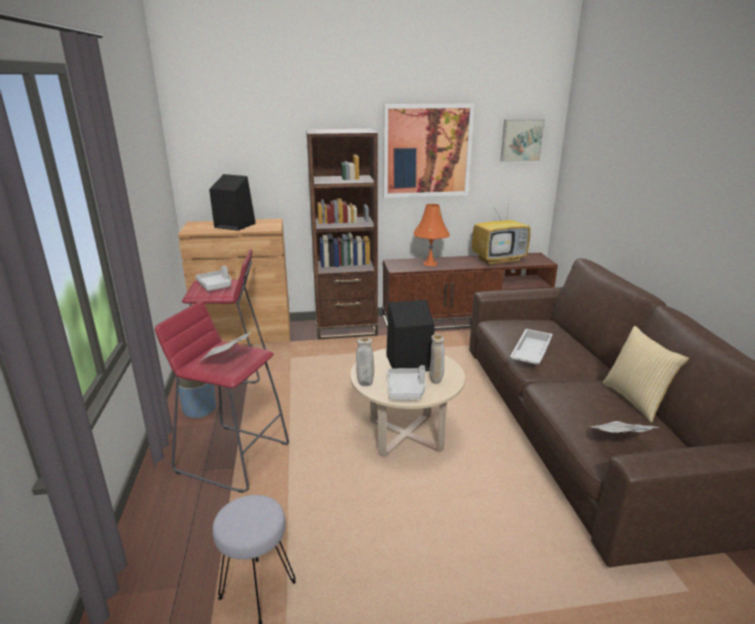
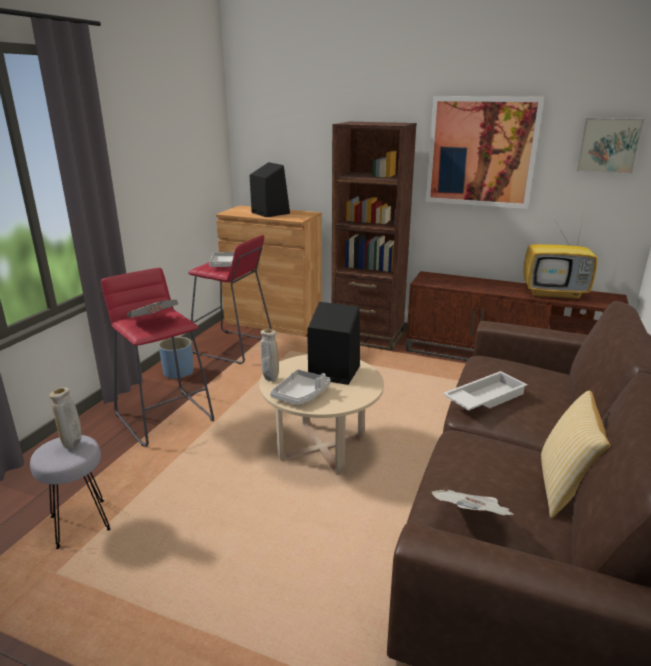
camera: 30 degrees right, 0 degrees up
orange table lamp [414,204,450,266] -> none
beige vase [430,334,444,384] -> beige vase moved to [49,387,81,449]

